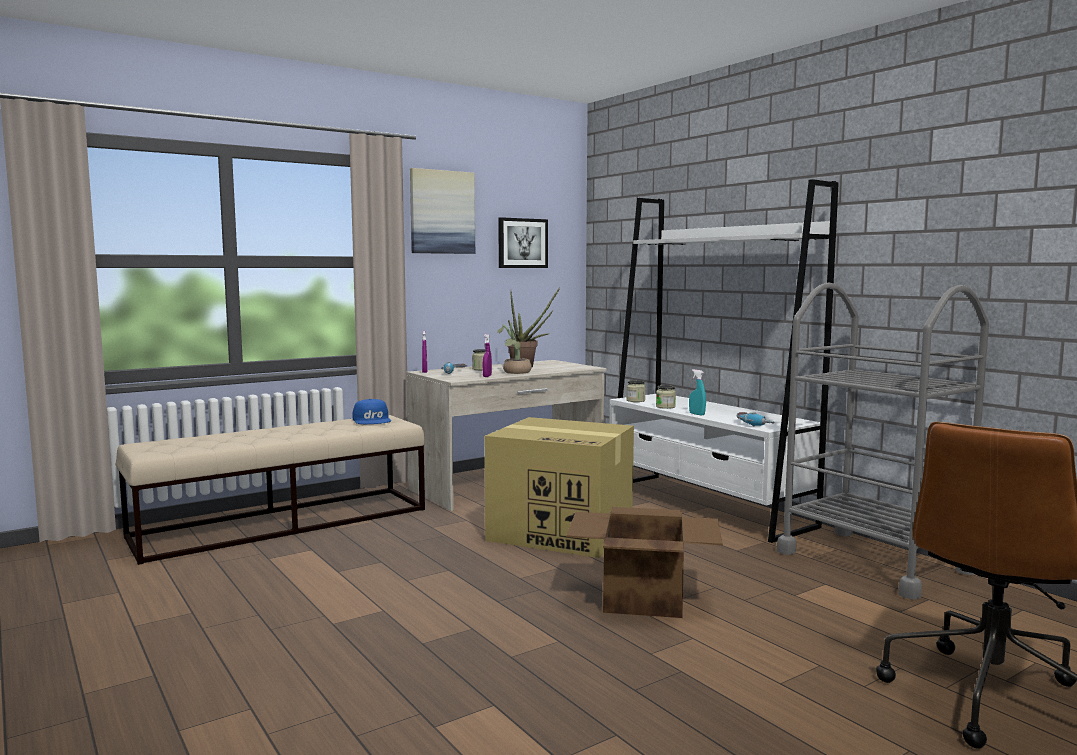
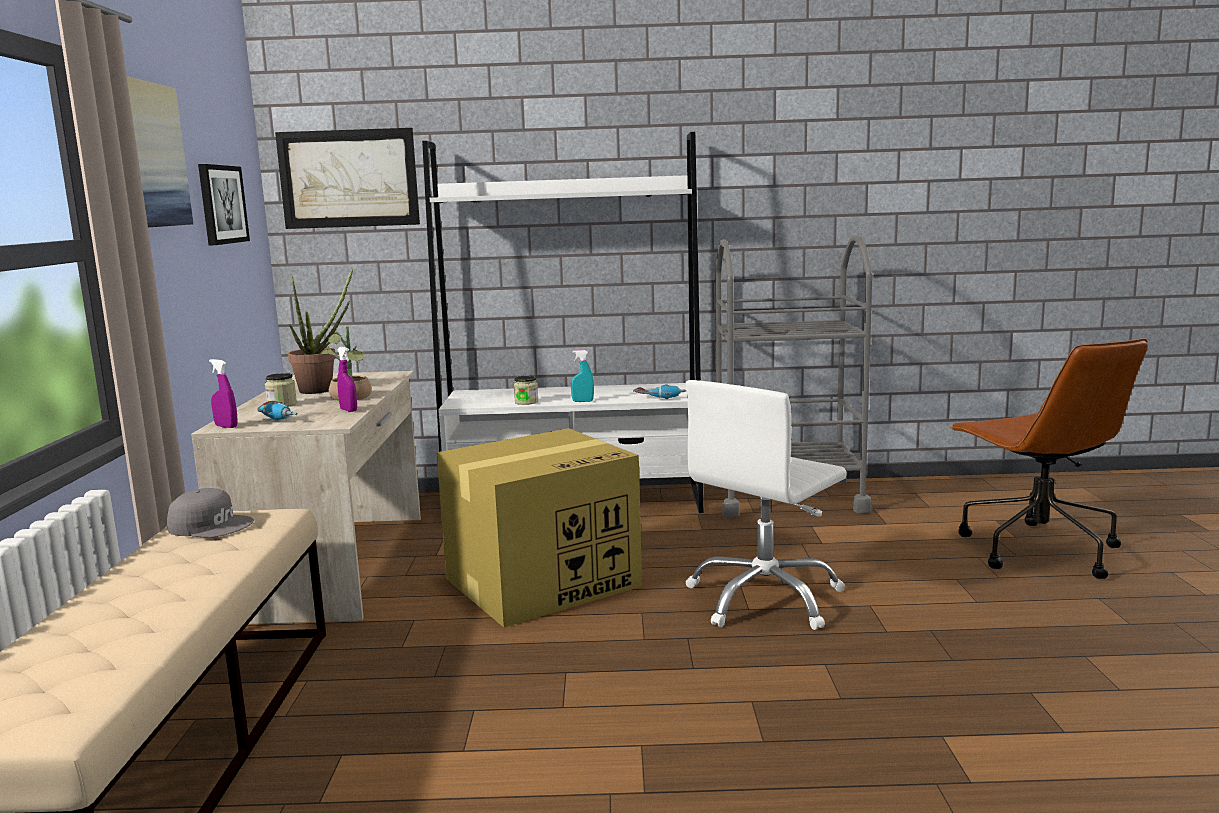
camera: 55 degrees left, 5 degrees up
blue cap [352,399,392,424] -> grey cap [167,488,254,537]
cardboard box [567,507,723,618] -> white office chair [685,380,847,630]
jar [626,380,646,402] -> none
none -> picture [275,128,420,229]

